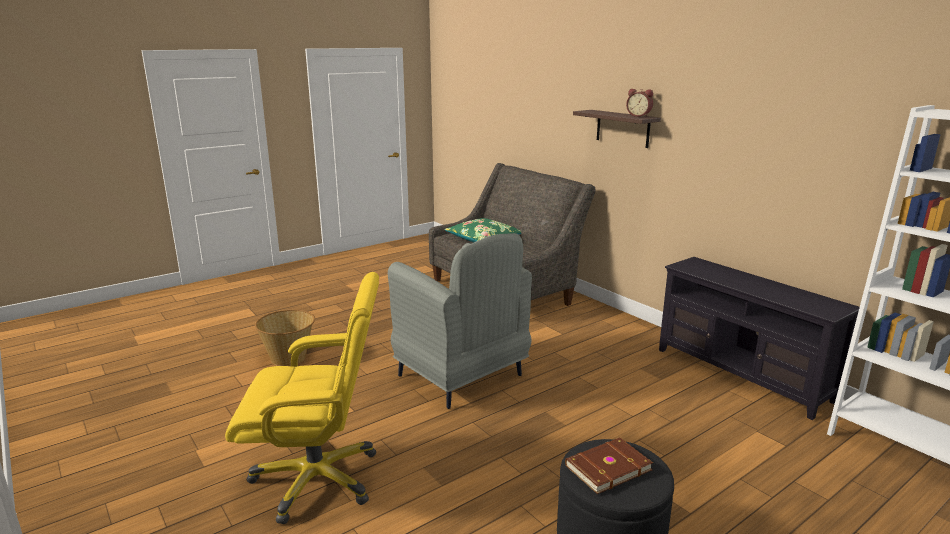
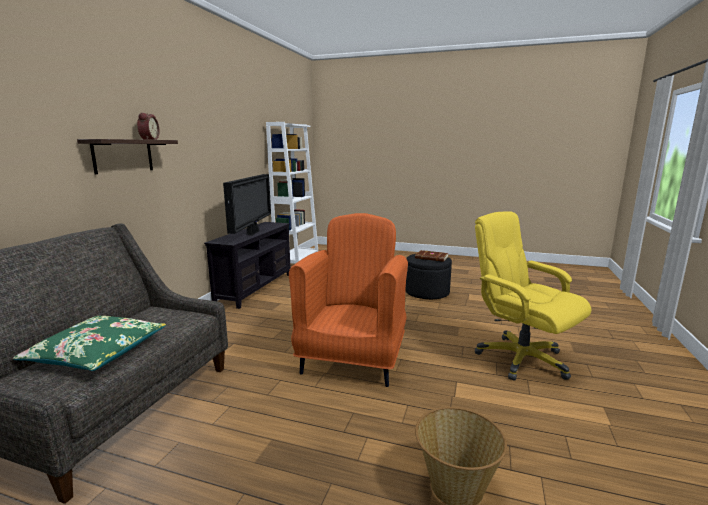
camera: 125 degrees left, 5 degrees down
grey armchair [388,233,532,409] -> orange armchair [289,213,408,387]
none -> television [223,174,271,236]

